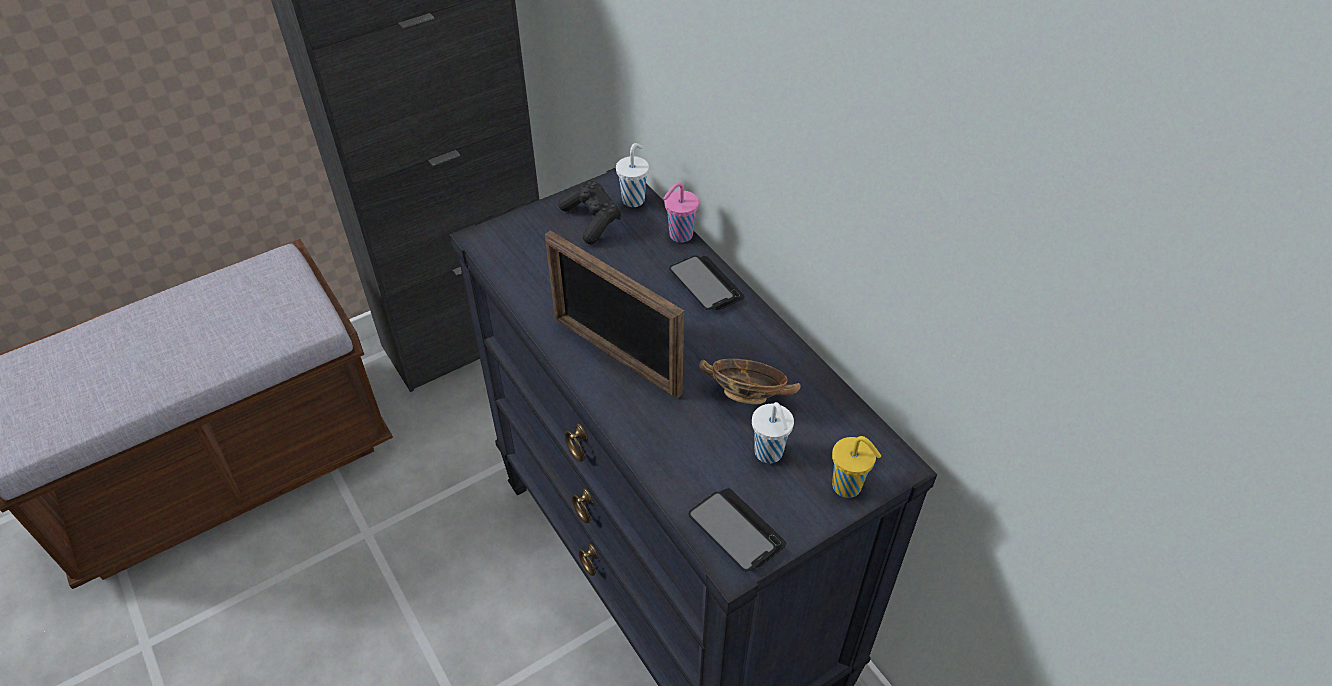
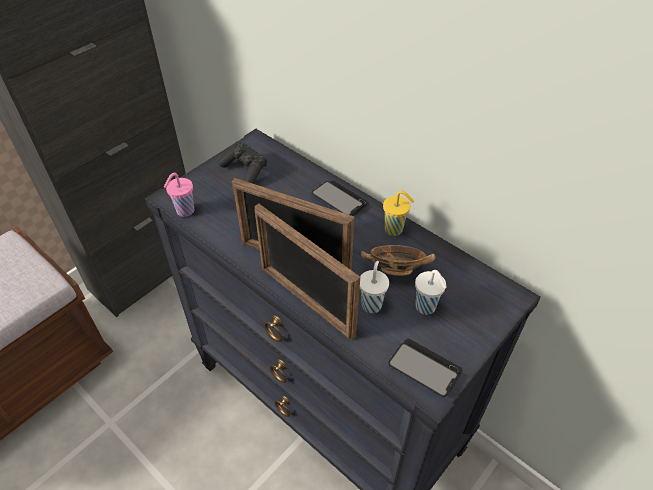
camera: 15 degrees left, 0 degrees up
white cup [616,143,649,207] -> white cup moved to [360,261,389,313]
pink cup [664,182,699,243] -> pink cup moved to [164,173,194,217]
yellow cup [832,436,881,498] -> yellow cup moved to [383,191,414,236]
none -> picture frame [254,203,360,340]

